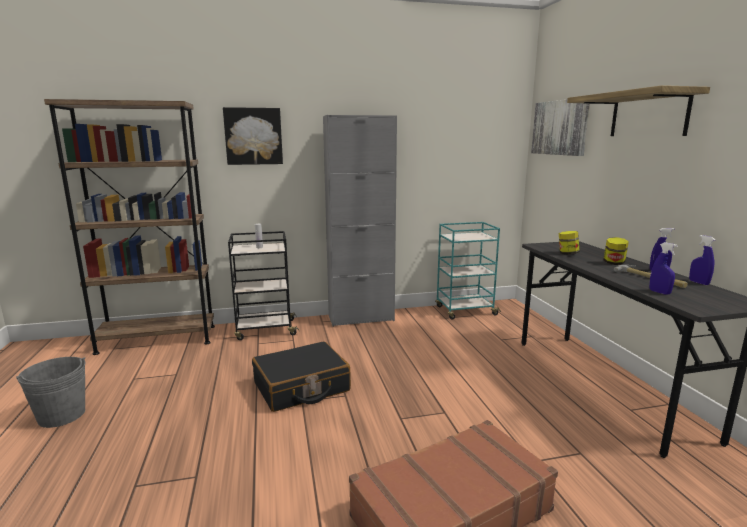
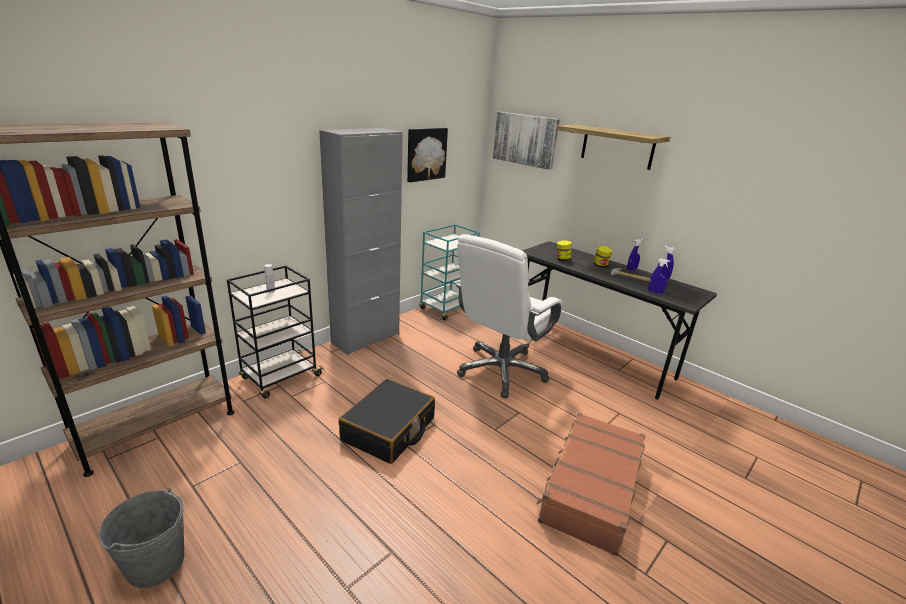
camera: 35 degrees left, 10 degrees up
picture [223,107,283,165] -> picture moved to [407,128,448,182]
none -> white office chair [456,234,562,398]

